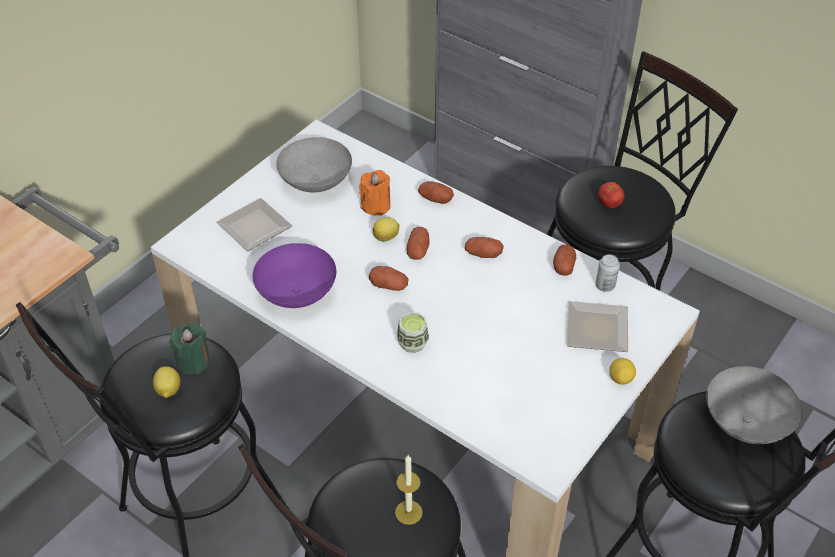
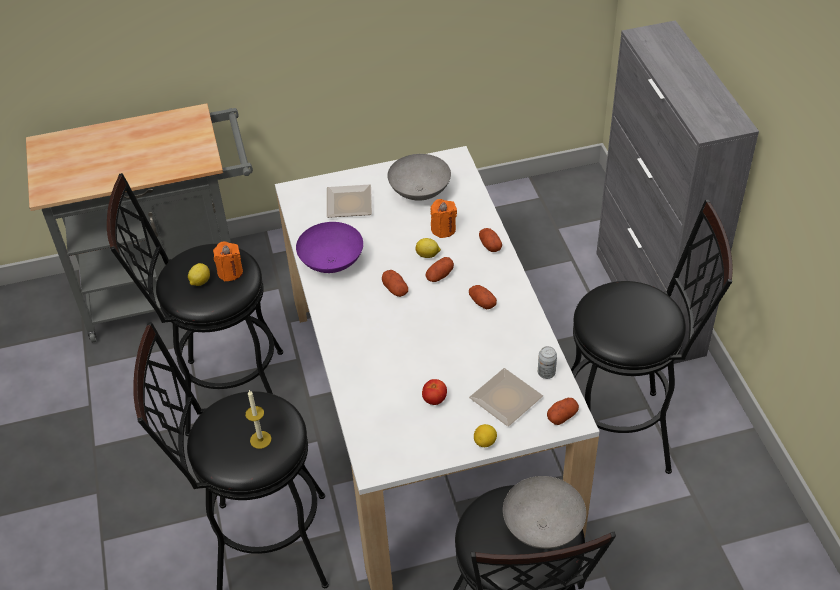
camera: 40 degrees right, 0 degrees up
green candle [170,323,210,374] -> orange candle [213,241,243,281]
cup [397,312,429,353] -> none
potato [553,244,576,276] -> potato moved to [547,398,579,425]
tomato [598,182,624,208] -> tomato moved to [422,379,447,405]

